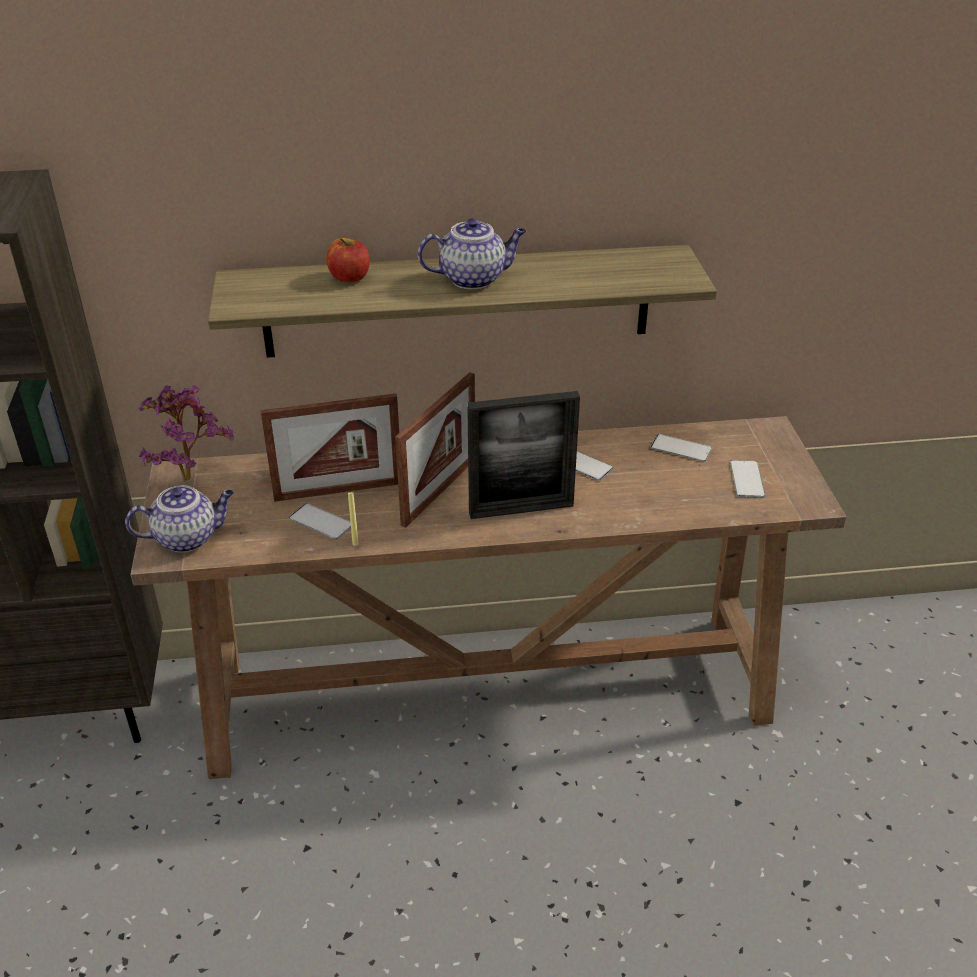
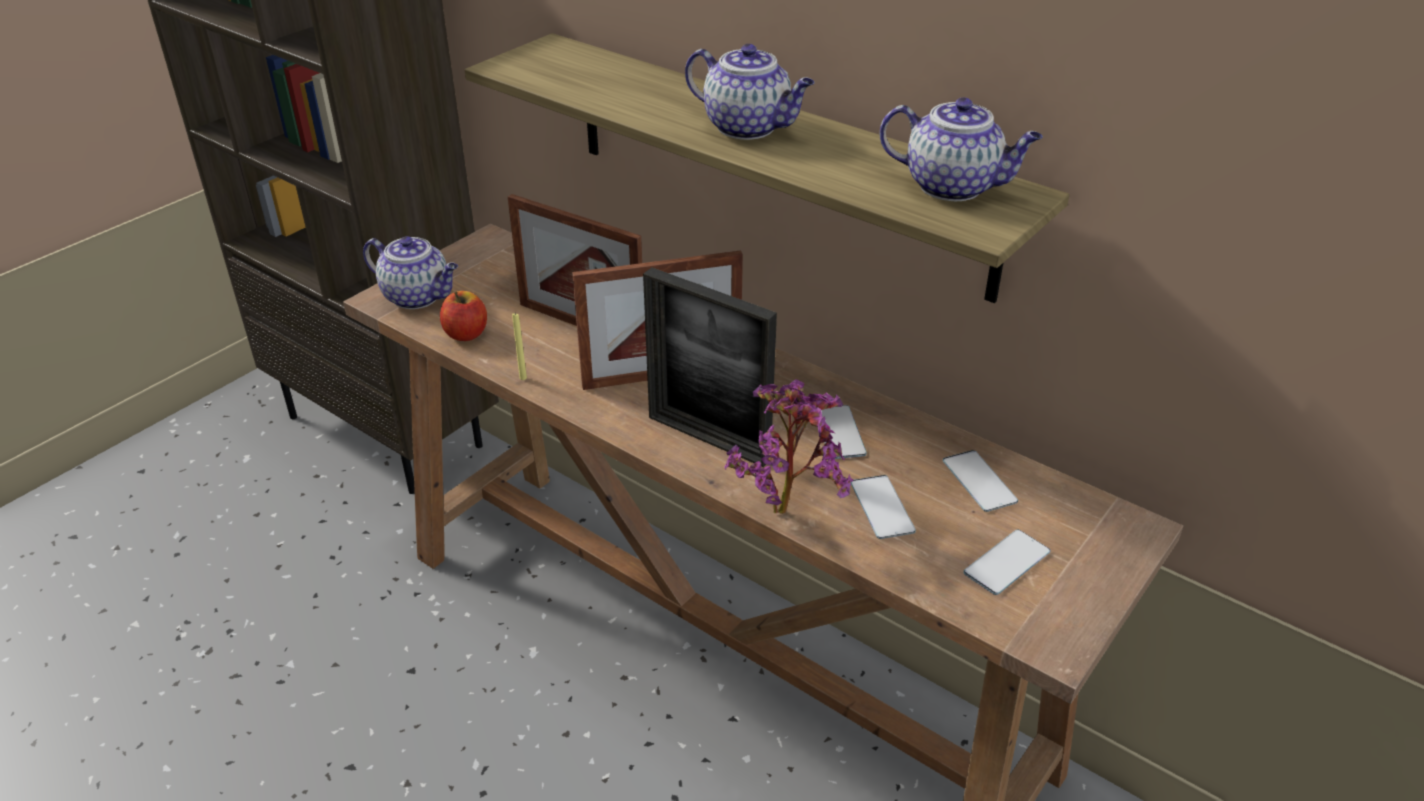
camera: 45 degrees right, 0 degrees up
potted plant [139,385,234,481] -> potted plant moved to [724,379,853,514]
phone [289,503,351,539] -> phone moved to [851,475,916,539]
apple [326,238,370,282] -> apple moved to [440,291,487,341]
none -> teapot [880,97,1043,201]

